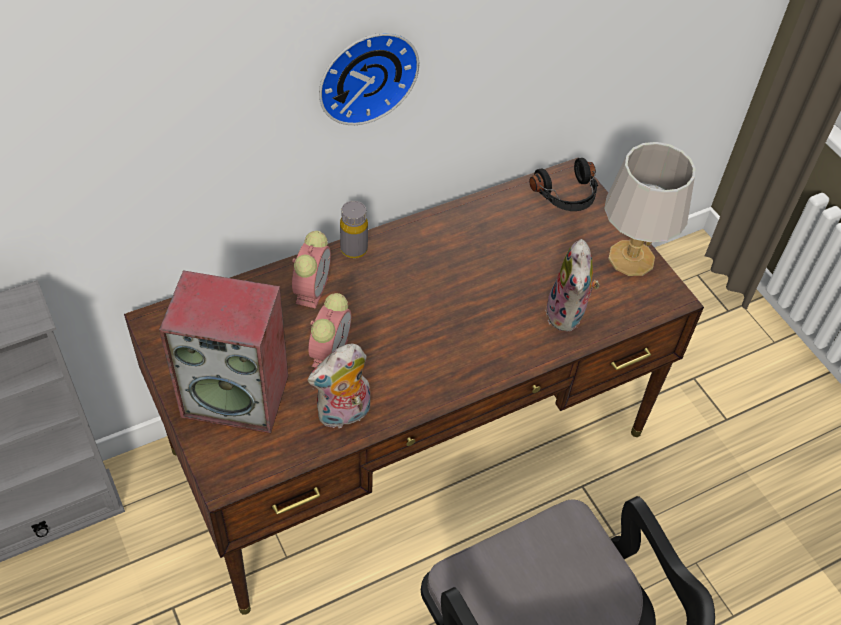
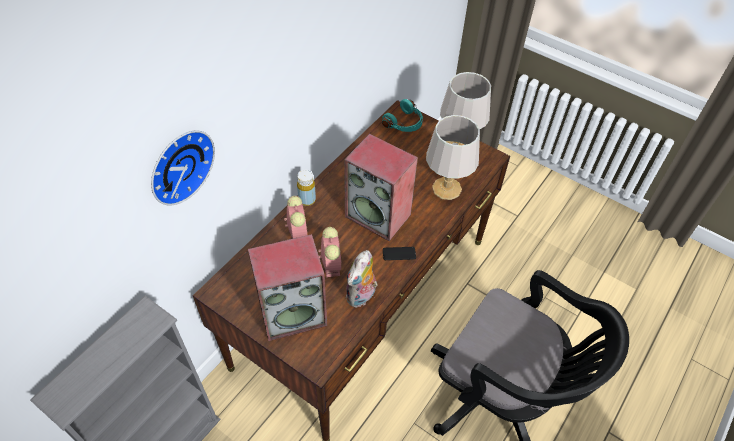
camera: 25 degrees left, 0 degrees up
wall clock [319,33,419,125] -> wall clock moved to [151,130,215,205]
grey bottle [340,201,368,258] -> yellow bottle [297,170,316,206]
black headphones [529,158,599,211] -> turquoise headphones [382,99,423,132]
plush toy [545,239,600,332] -> grey table lamp [426,115,480,200]
none -> speaker [344,134,418,241]
none -> phone [383,247,416,260]

